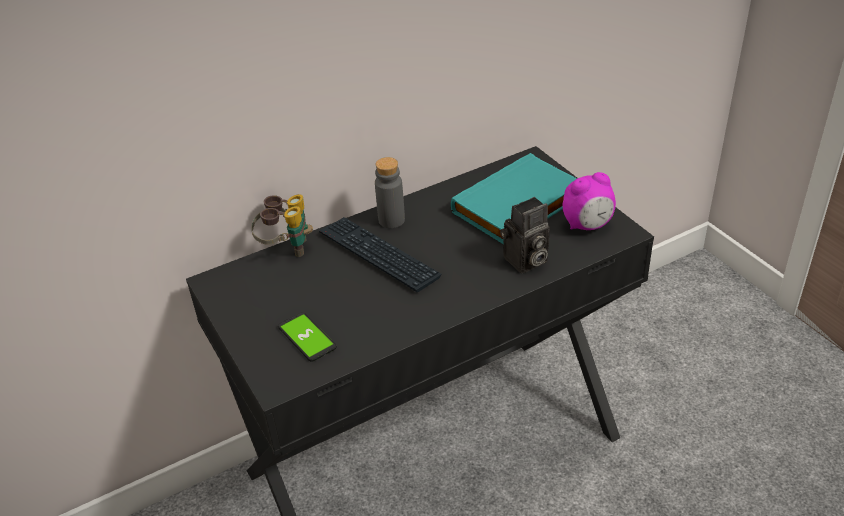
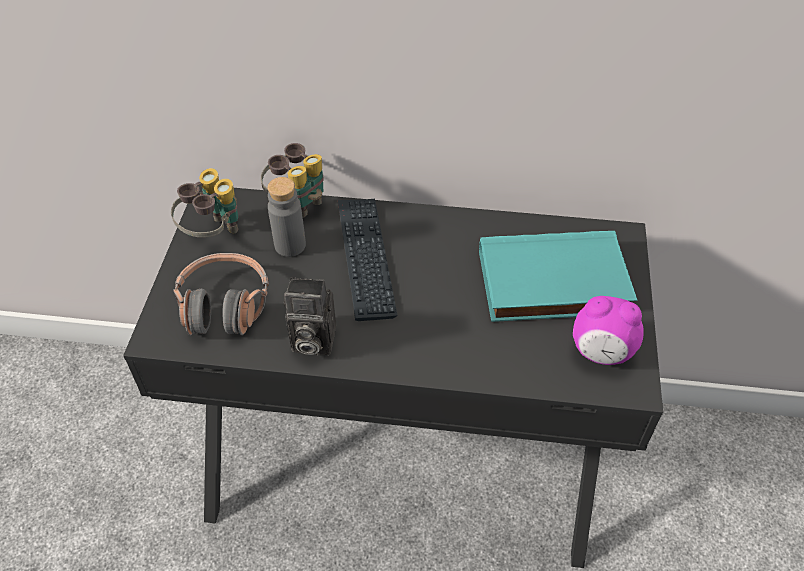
camera: 35 degrees right, 10 degrees up
phone [278,312,337,362] -> headphones [173,253,269,335]
grey bottle [375,157,405,228] -> grey bottle moved to [267,177,306,257]
camera [500,197,550,273] -> camera moved to [284,277,336,356]
none -> binoculars [171,168,238,237]

